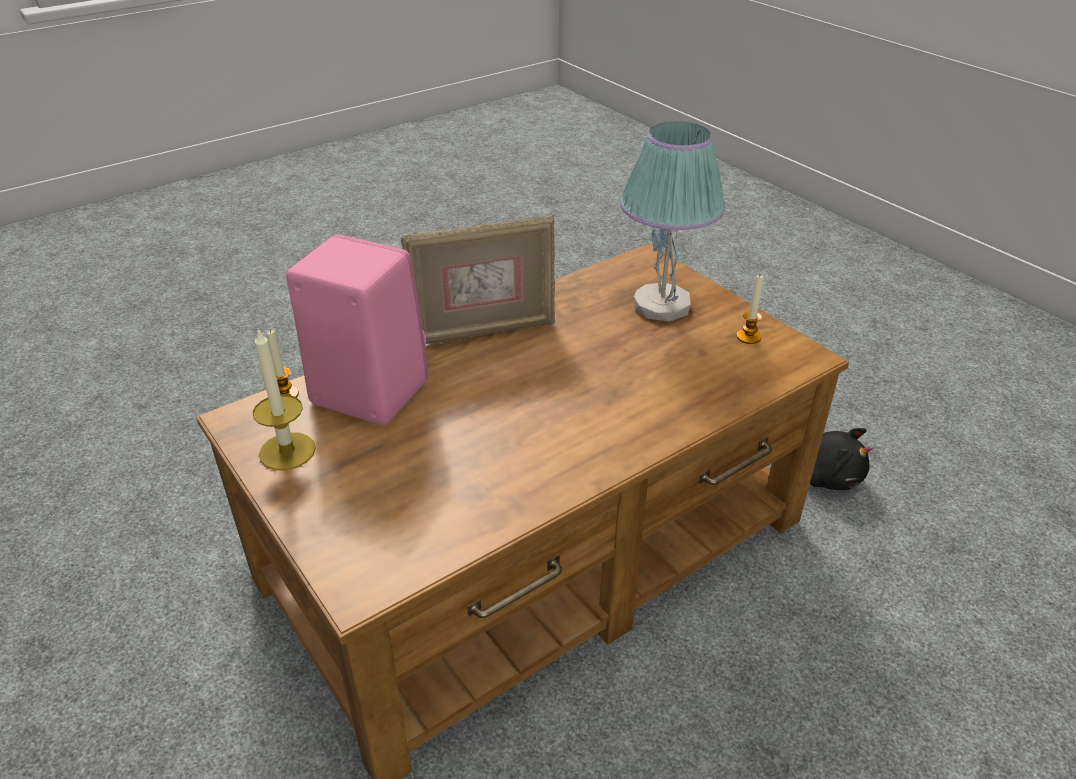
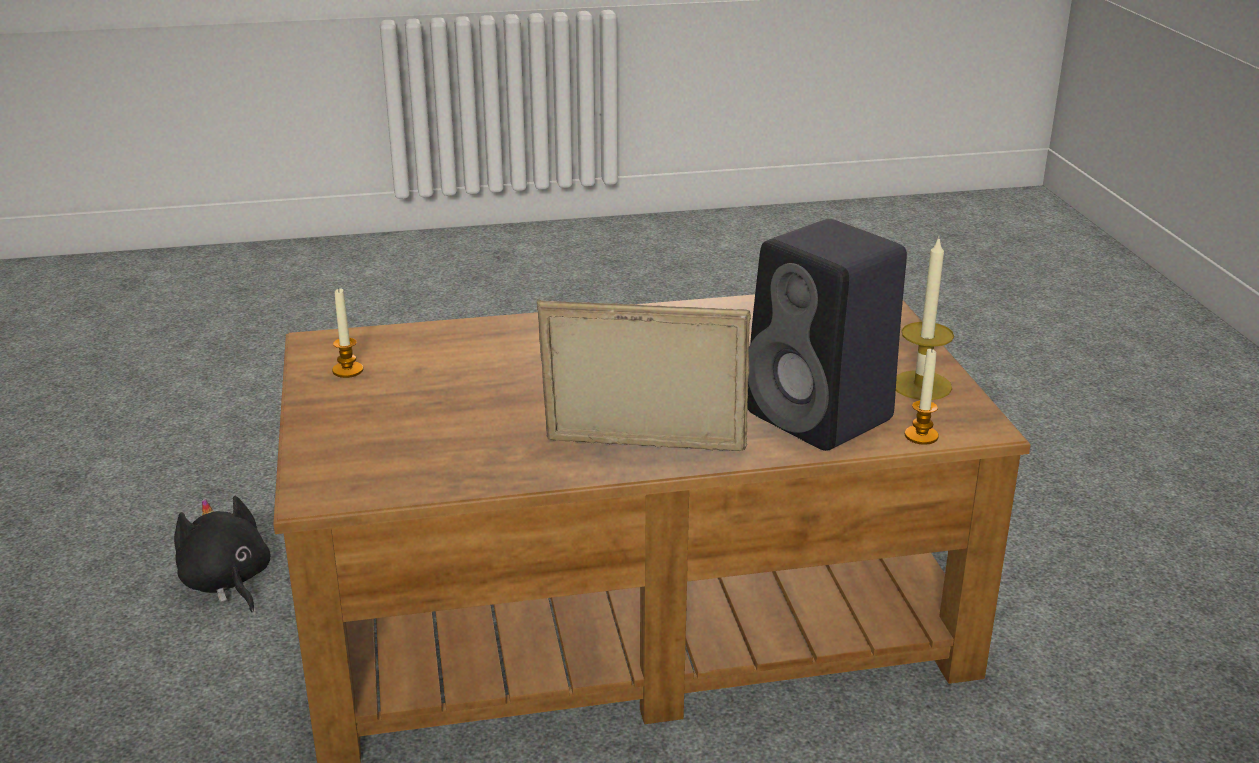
camera: 155 degrees left, 10 degrees down
pink speaker [286,234,428,425] -> black speaker [748,219,907,451]
table lamp [620,121,726,322] -> none

